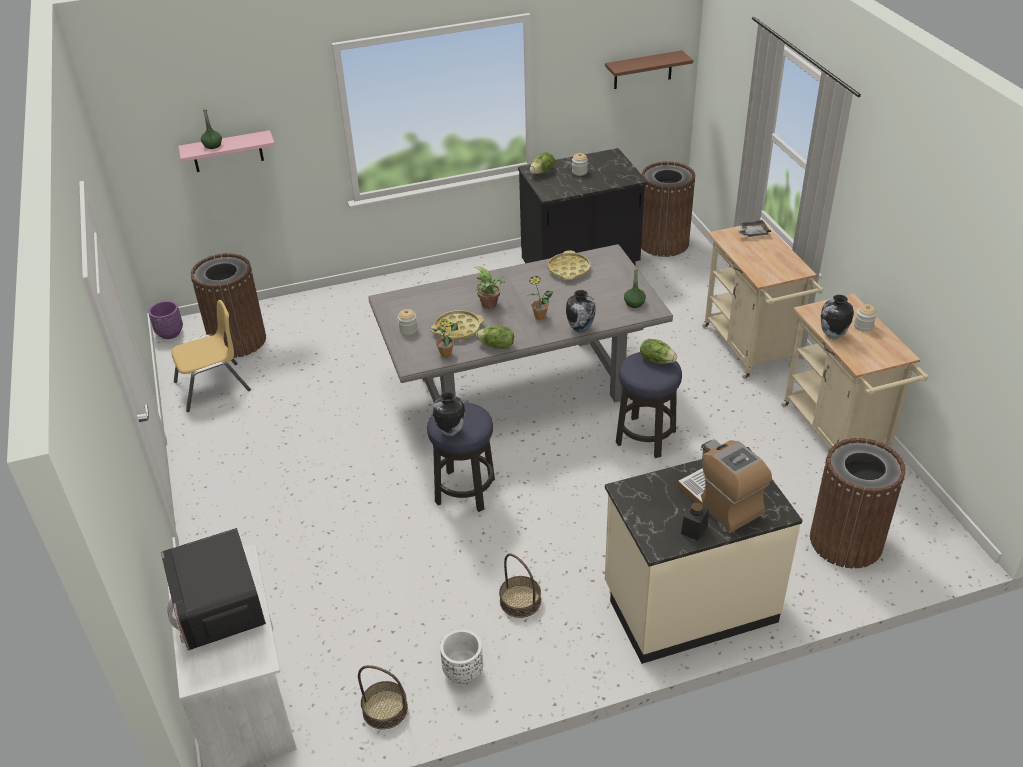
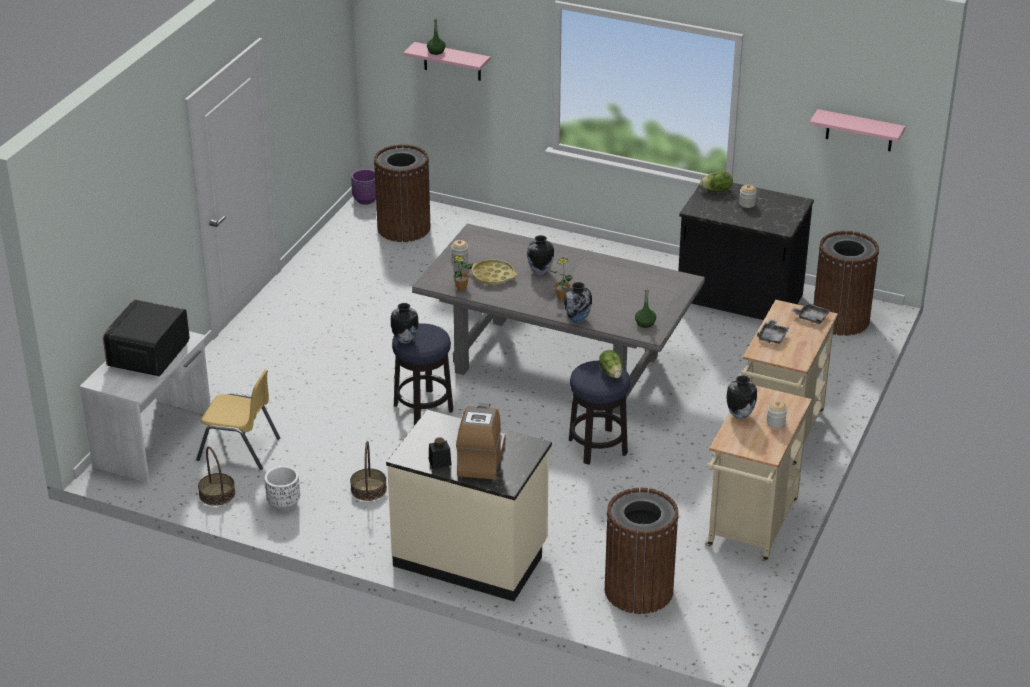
camera: 40 degrees right, 5 degrees down
yellow chair [172,300,251,412] -> yellow chair moved to [196,369,280,470]
potted plant [475,267,505,309] -> vase [527,235,554,275]
lettuce [476,326,514,349] -> none
yellow tray [548,251,590,280] -> none
brown shelf [605,50,693,89] -> pink shelf [810,109,906,151]
none -> grey tray [757,320,789,344]

